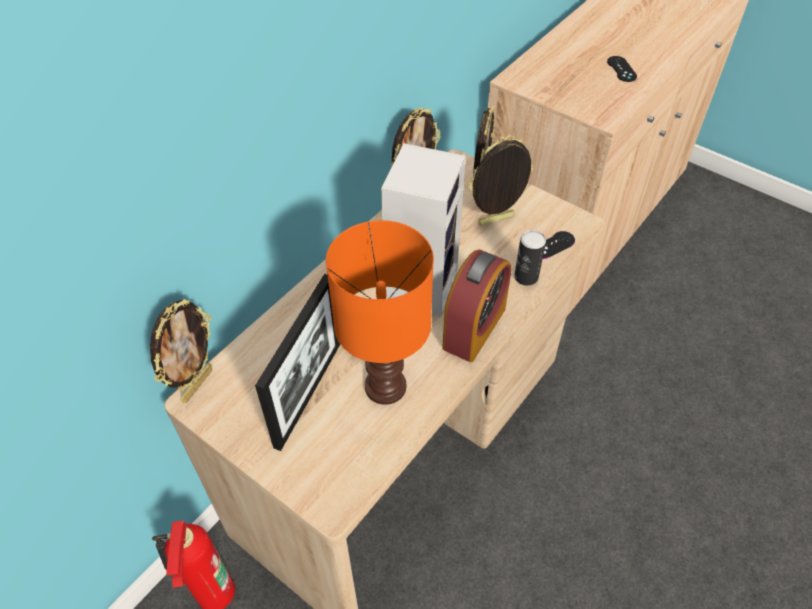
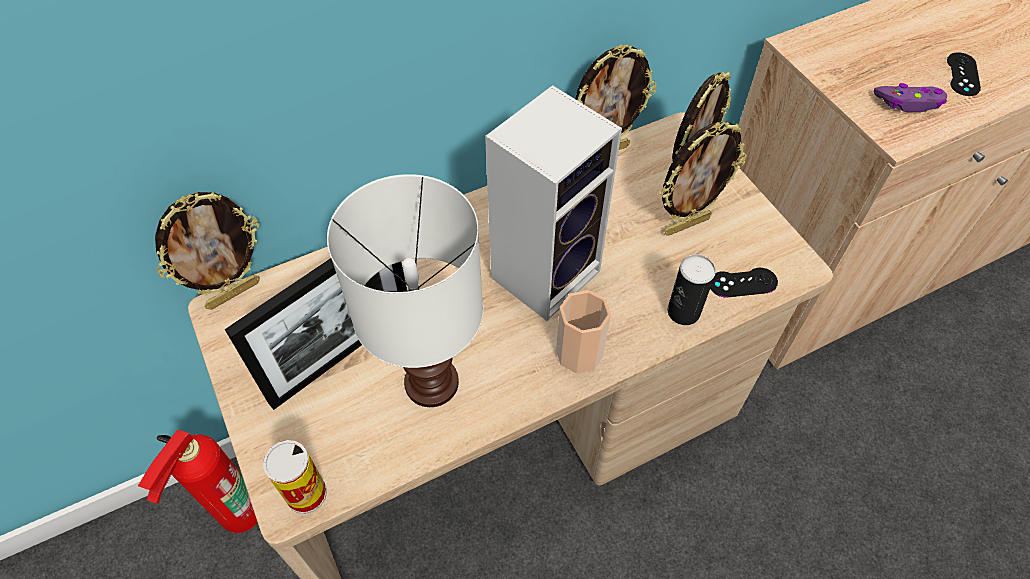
camera: 25 degrees right, 5 degrees up
orange table lamp [326,220,434,405] -> white table lamp [327,174,483,407]
alarm clock [442,250,511,362] -> cup [556,290,611,373]
picture frame [467,135,533,226] -> picture frame turned 150 degrees clockwise [660,121,747,236]
none -> can [263,440,327,514]
none -> purple game controller [873,83,947,112]

